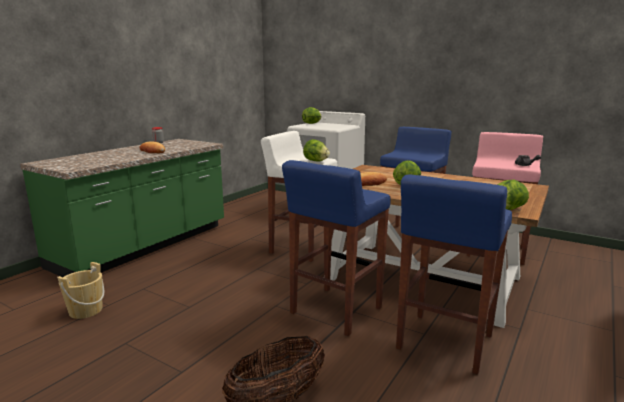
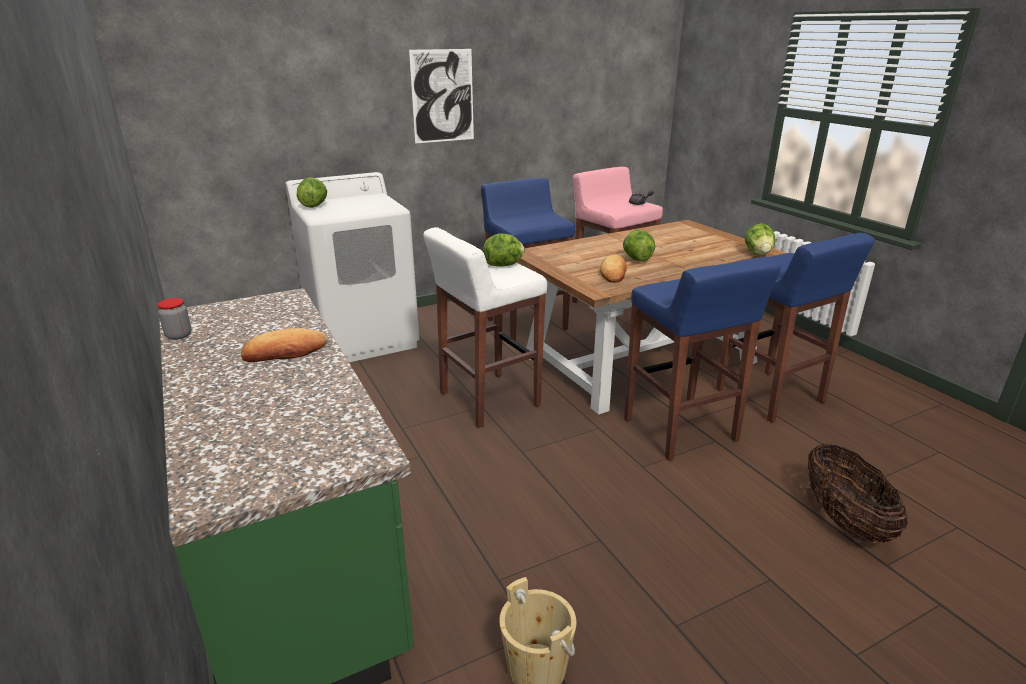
camera: 60 degrees left, 10 degrees up
none -> picture [409,49,474,144]

